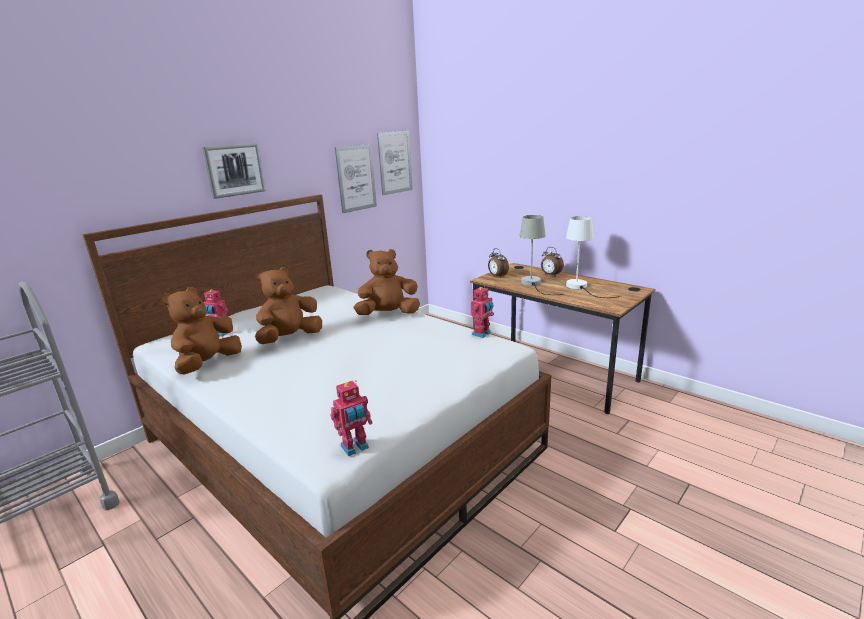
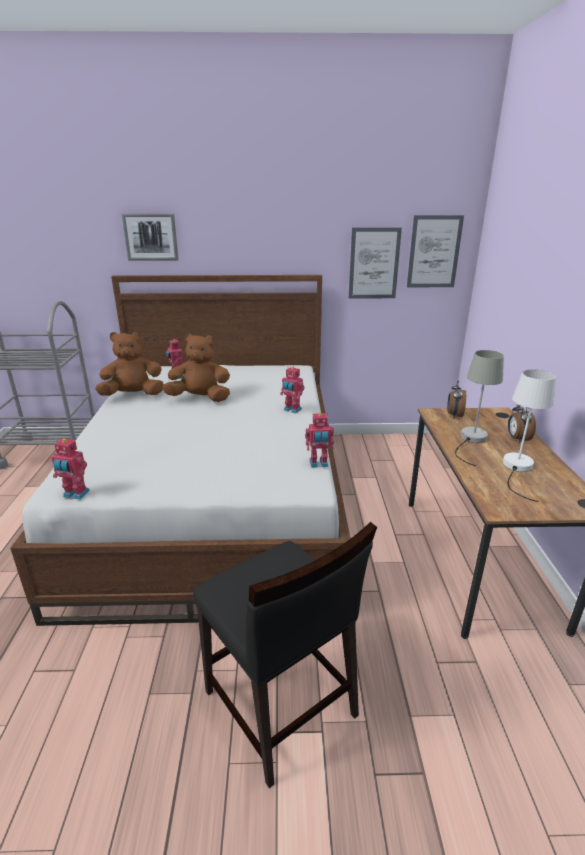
camera: 45 degrees right, 5 degrees up
picture [202,143,266,199] -> picture moved to [122,213,179,261]
brown plush toy [353,249,420,315] -> toy robot [280,367,305,413]
none -> black chair [193,522,377,788]

